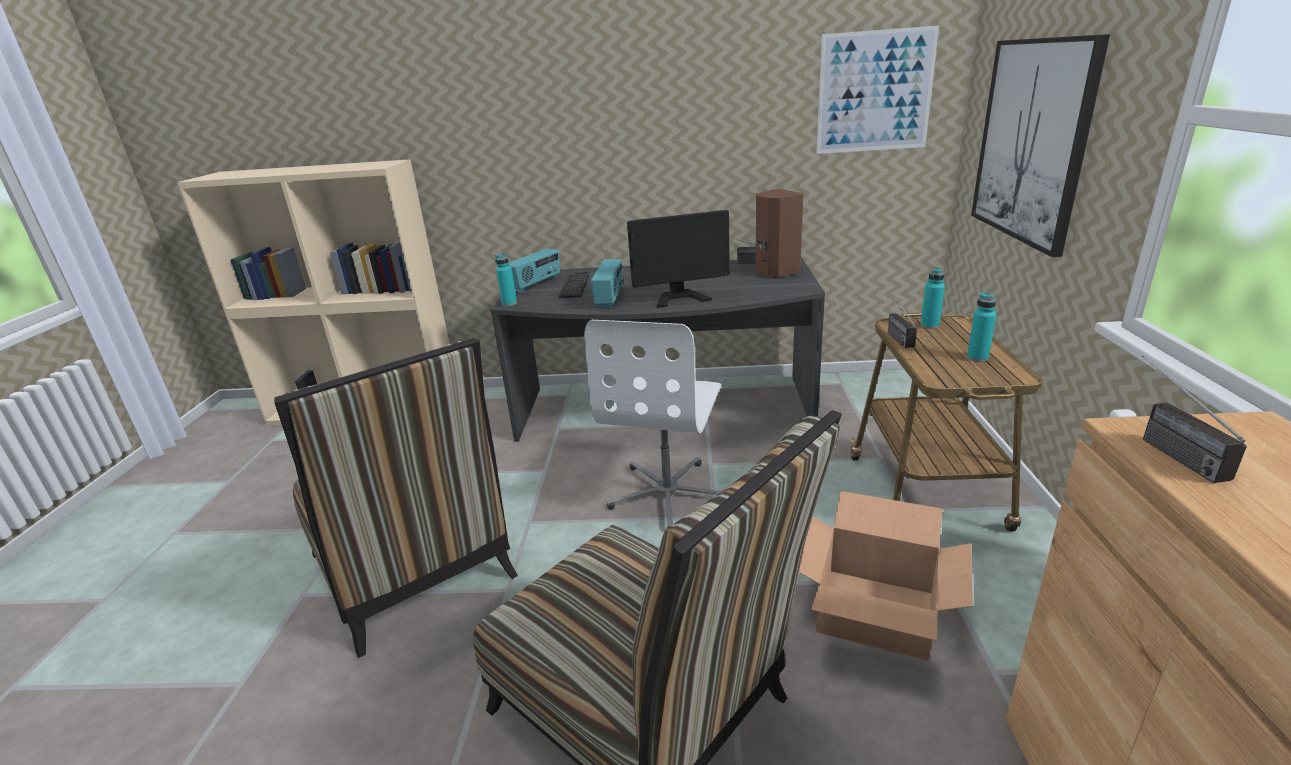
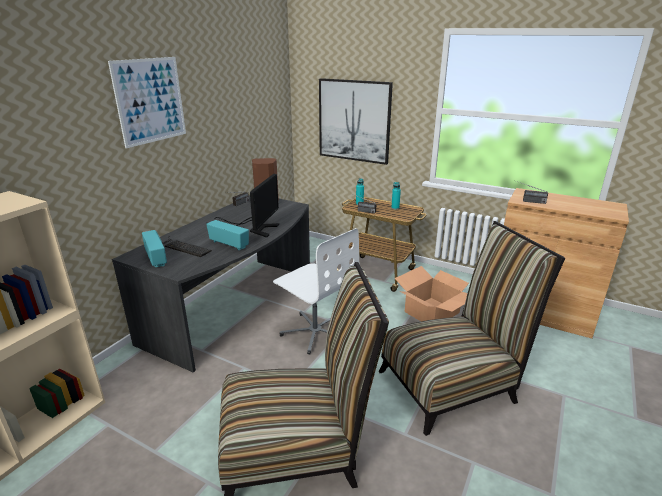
camera: 65 degrees left, 0 degrees up
turquoise bottle [495,253,517,306] -> none
picture [816,26,939,154] -> picture moved to [108,57,186,148]

